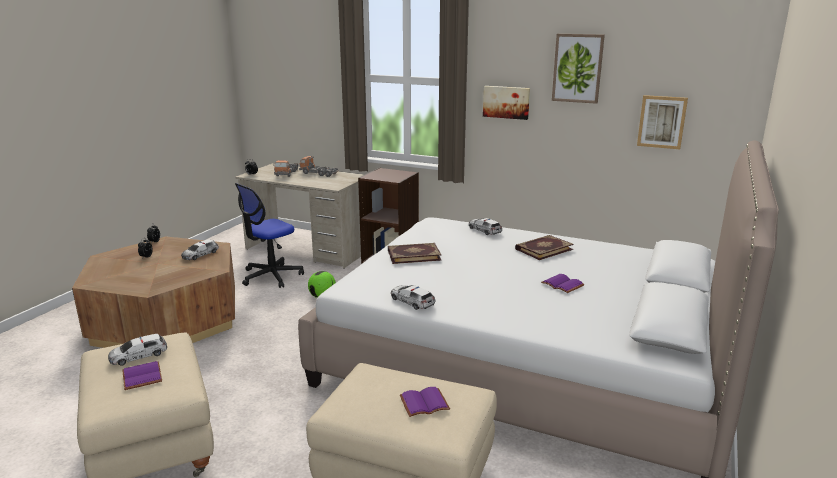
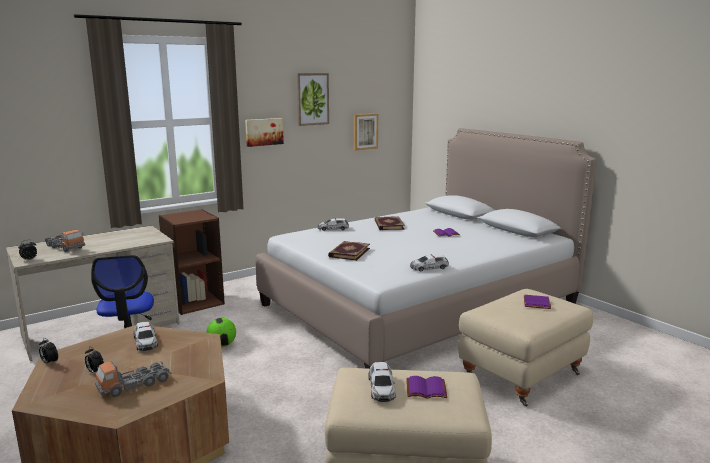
camera: 60 degrees left, 5 degrees down
toy truck [299,156,339,177] -> toy truck moved to [95,360,172,397]

